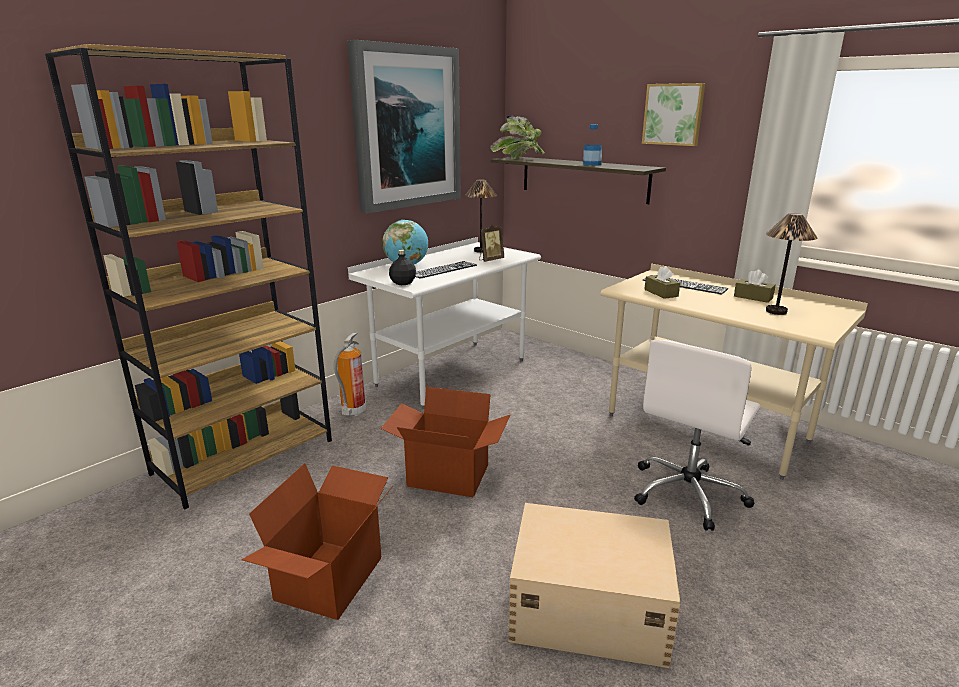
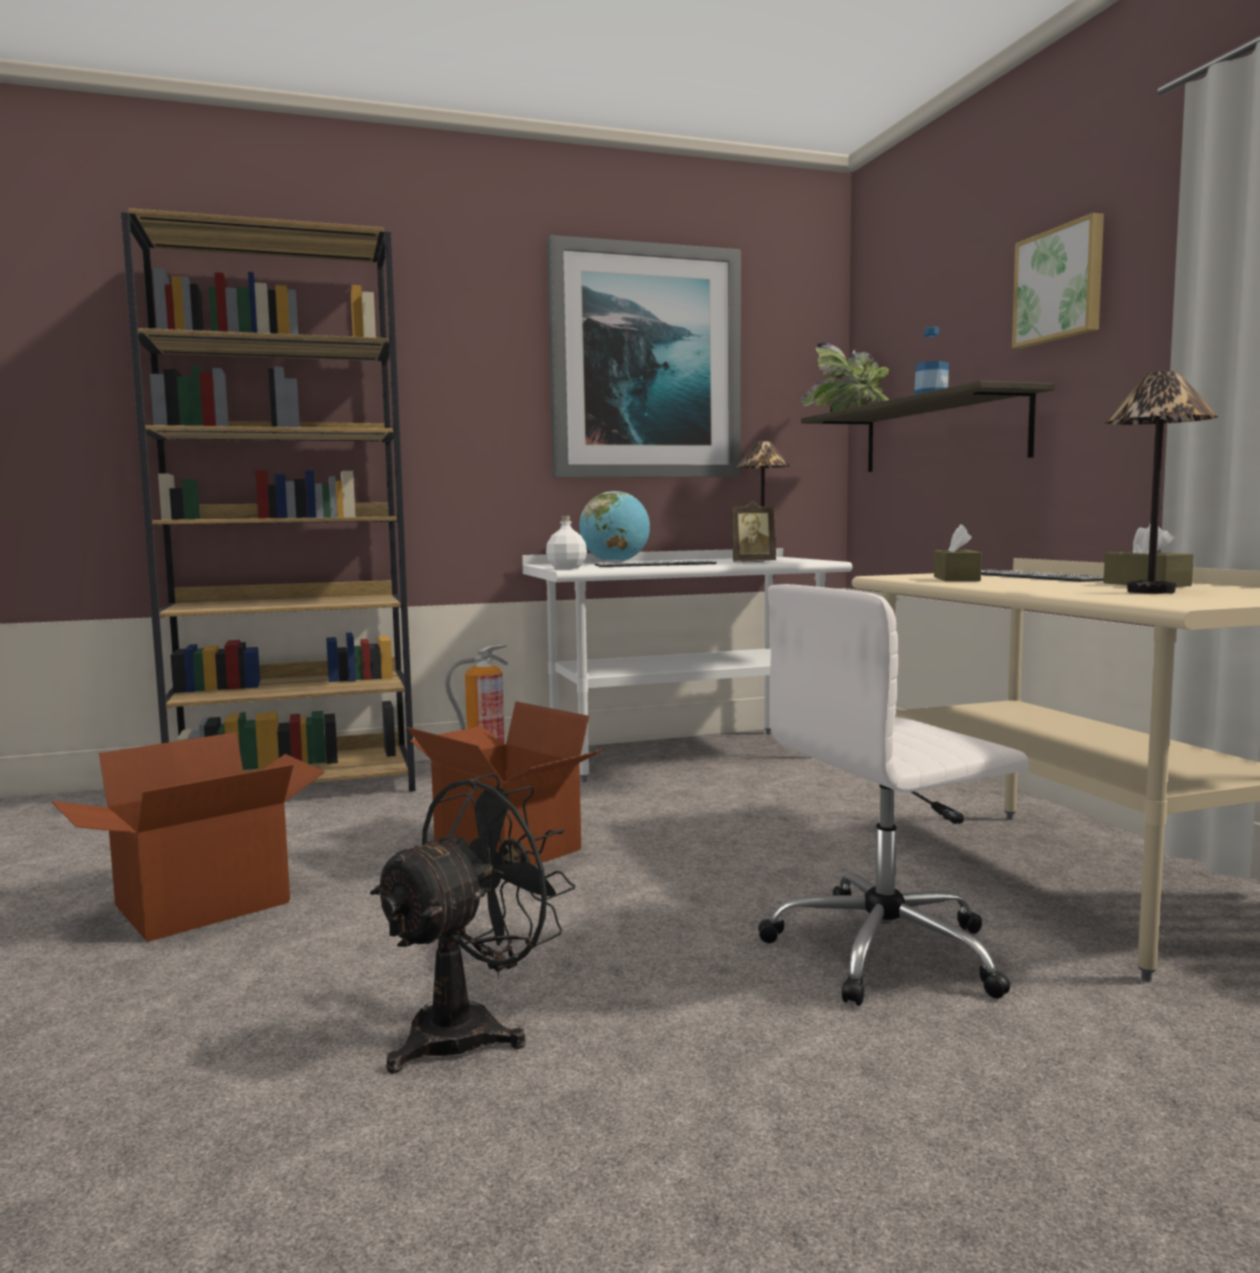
camera: 30 degrees right, 15 degrees down
black bottle [389,250,416,285] -> white bottle [546,516,587,569]
beige storage box [508,503,681,668] -> black fan [369,773,575,1074]

